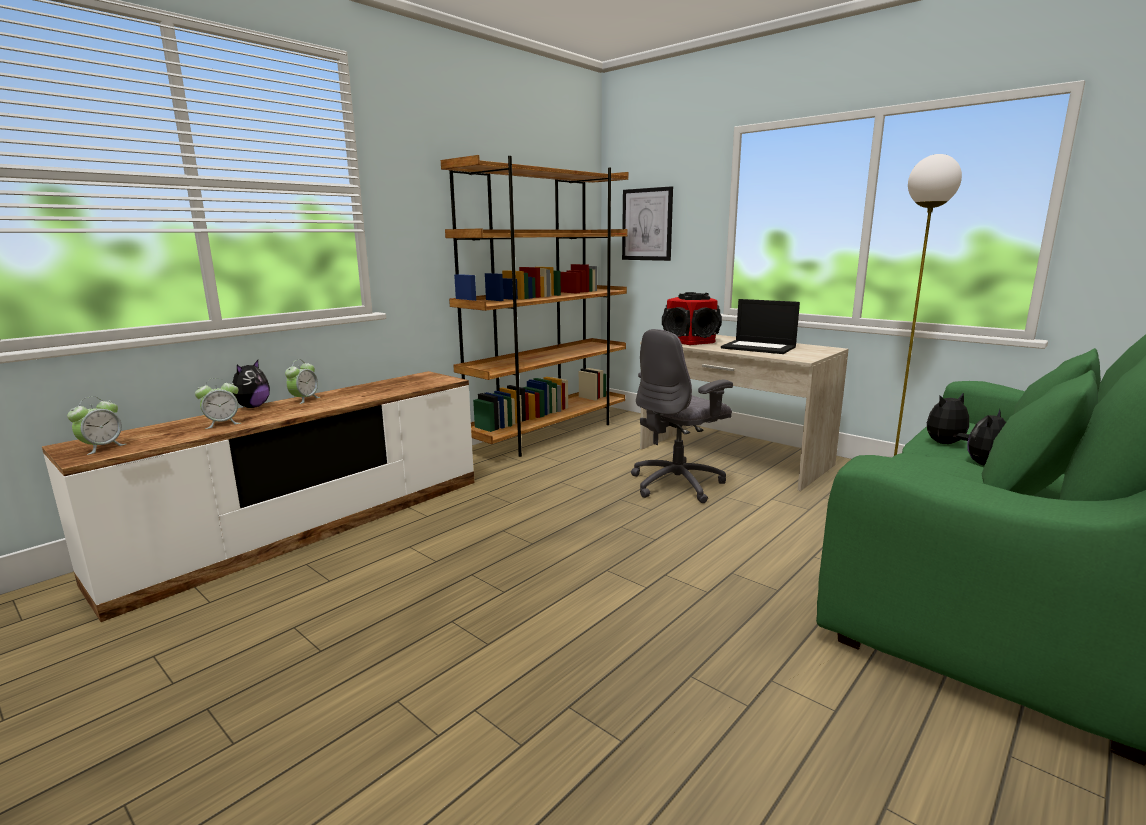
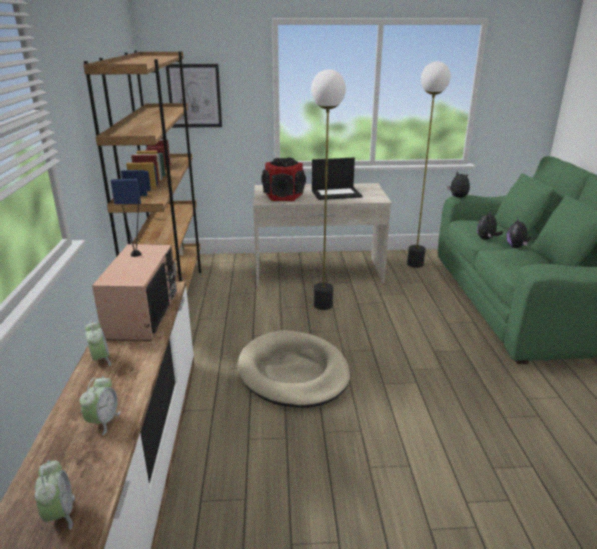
camera: 45 degrees left, 10 degrees up
plush toy [232,360,270,408] -> plush toy moved to [447,171,470,198]
grey office chair [631,329,733,503] -> floor lamp [311,69,346,310]
none -> television [92,197,177,341]
none -> beige dog bed [238,330,350,408]

